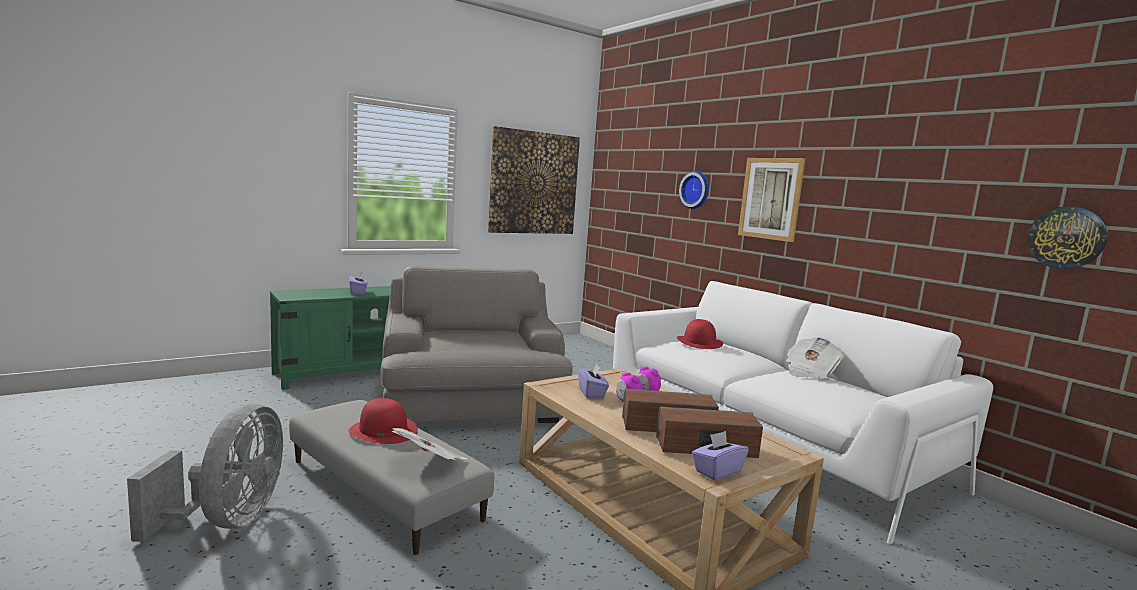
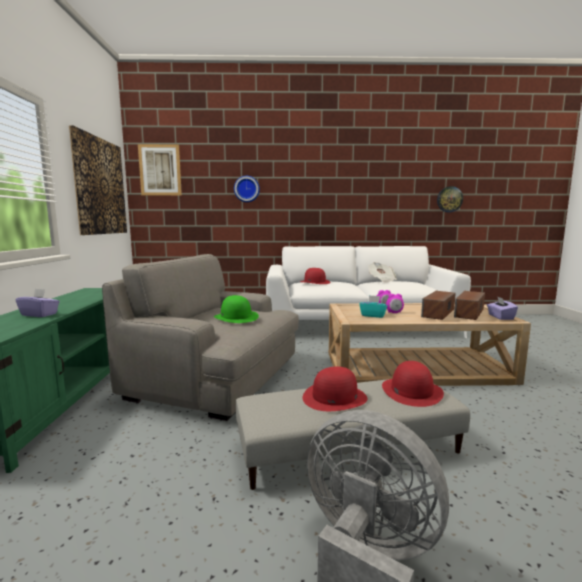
camera: 55 degrees left, 0 degrees up
newspaper [391,428,467,461] -> red hat [382,361,444,407]
purple tissue box [578,364,609,398] -> turquoise tissue box [359,295,387,318]
picture [738,158,806,242] -> picture moved to [138,144,182,196]
none -> green hat [214,295,259,323]

